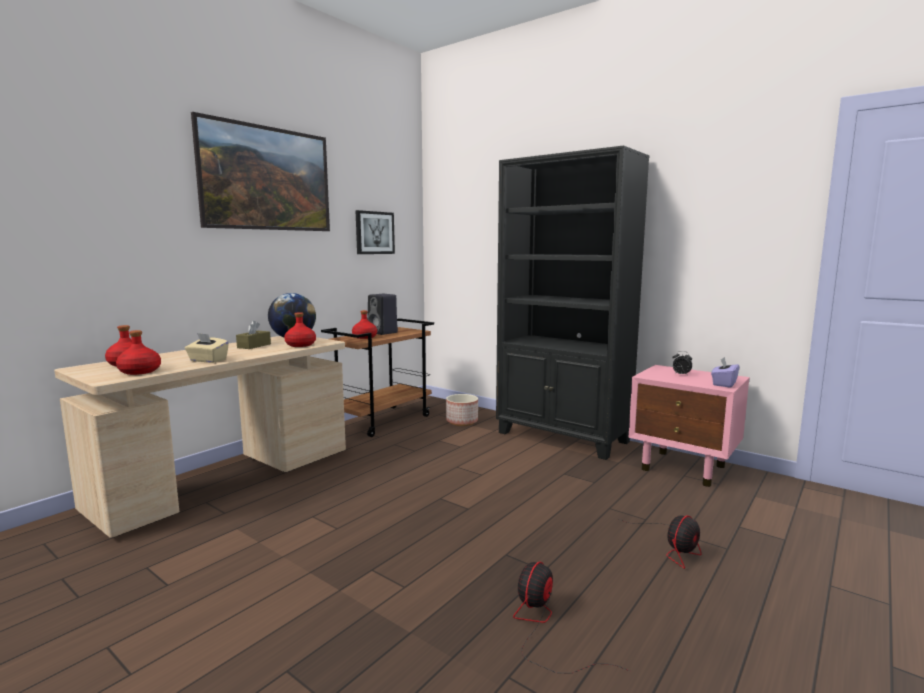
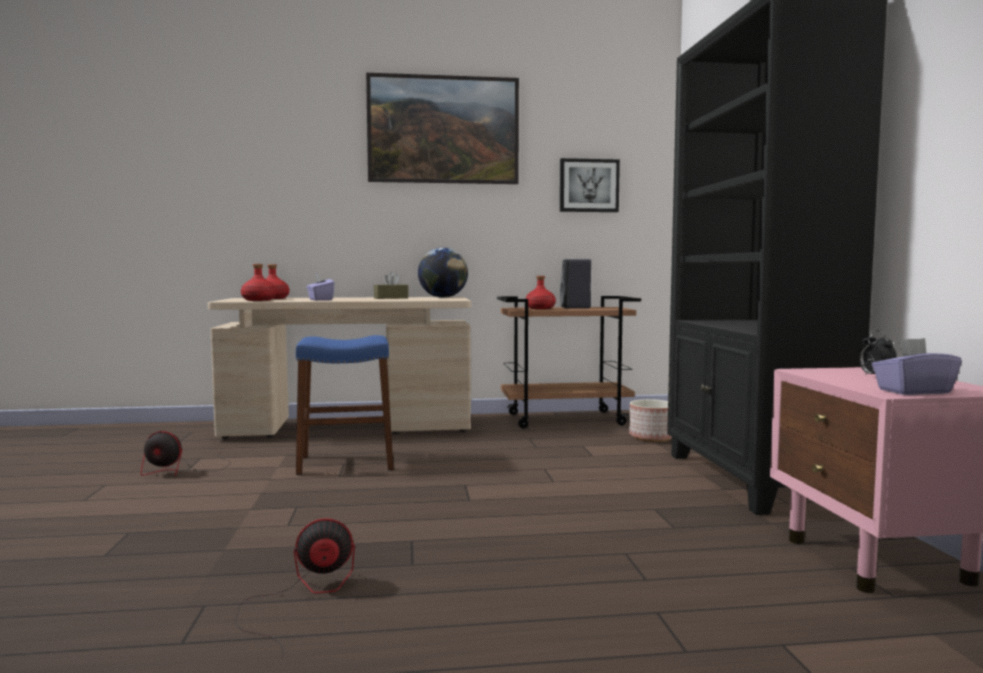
camera: 45 degrees right, 5 degrees down
beige tissue box [185,333,229,363] -> purple tissue box [306,273,335,301]
red bottle [284,312,316,347] -> none
fan [617,515,702,569] -> fan moved to [141,431,231,476]
none -> blue stool [296,335,393,475]

